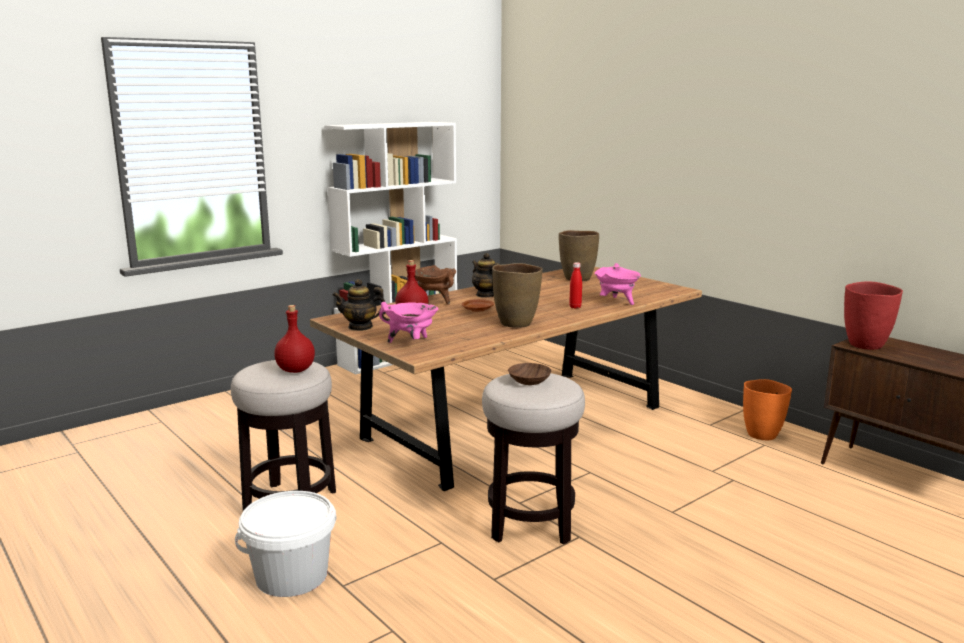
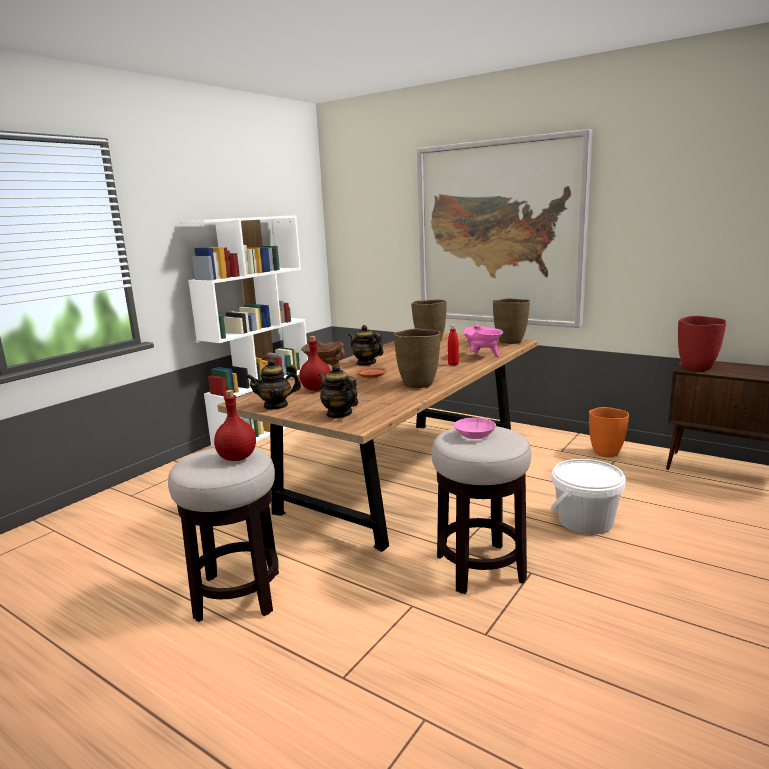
camera: 15 degrees left, 0 degrees up
white bucket [235,491,337,597] -> white bucket moved to [551,459,626,535]
pink cooking pot [379,302,438,343] -> teapot [319,364,358,418]
brown bowl [508,363,552,385] -> pink bowl [454,418,496,439]
none -> picture [417,129,593,328]
none -> brown vase [493,298,530,344]

